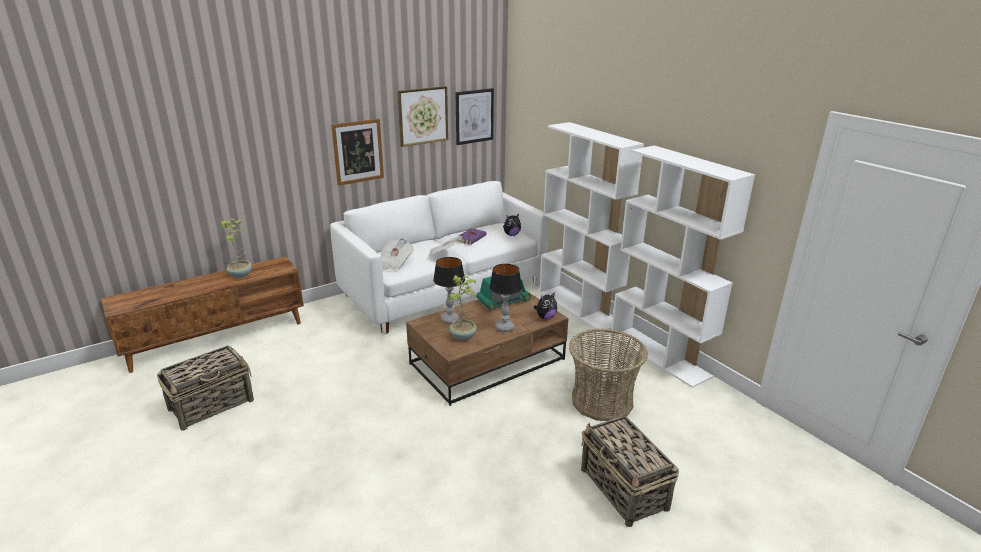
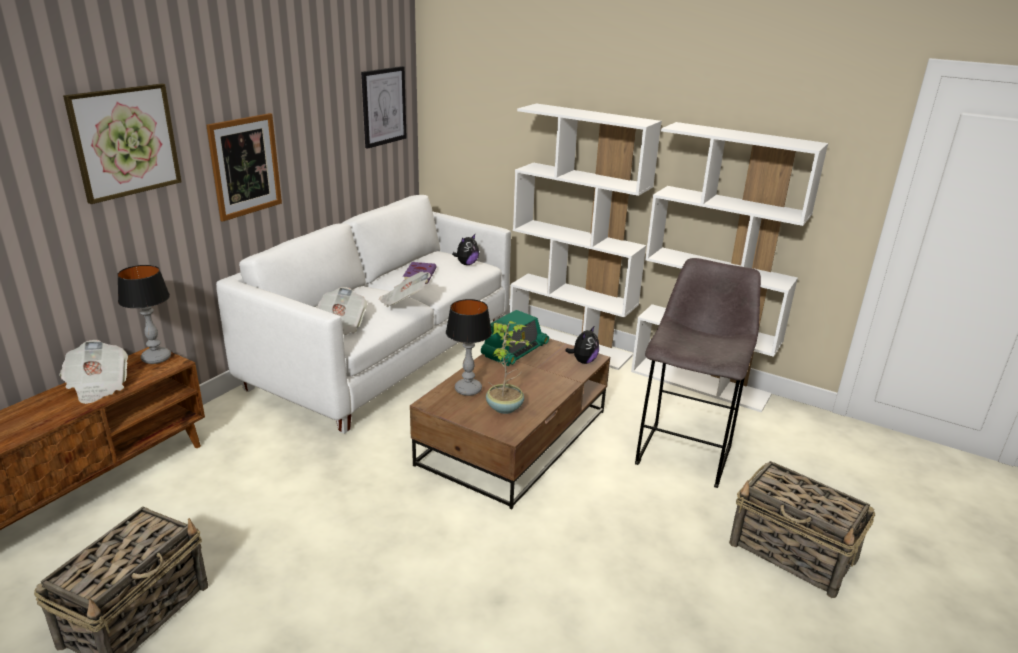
camera: 25 degrees left, 0 degrees up
potted plant [221,219,252,278] -> newspaper [60,340,128,404]
picture [397,86,448,147] -> picture moved to [63,83,181,204]
table lamp [489,264,522,332] -> table lamp moved to [117,265,171,364]
basket [569,328,648,421] -> grey stool [635,258,761,488]

